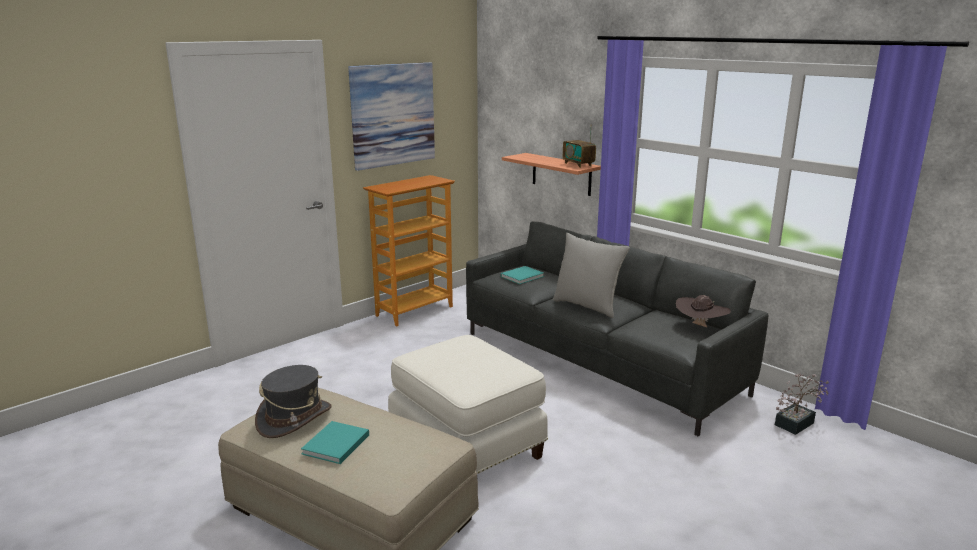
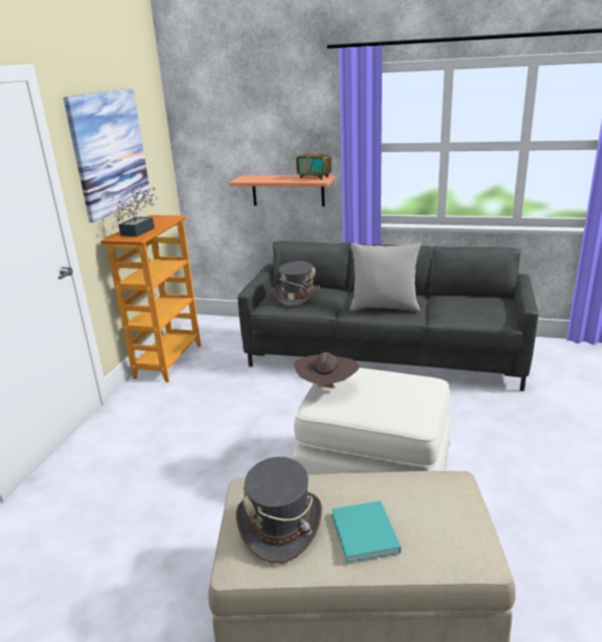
camera: 30 degrees left, 5 degrees up
turquoise book [501,266,544,284] -> grey hat [274,261,320,306]
brown hat [676,295,731,327] -> brown hat moved to [294,352,359,388]
potted plant [775,373,829,435] -> potted plant moved to [116,185,158,237]

